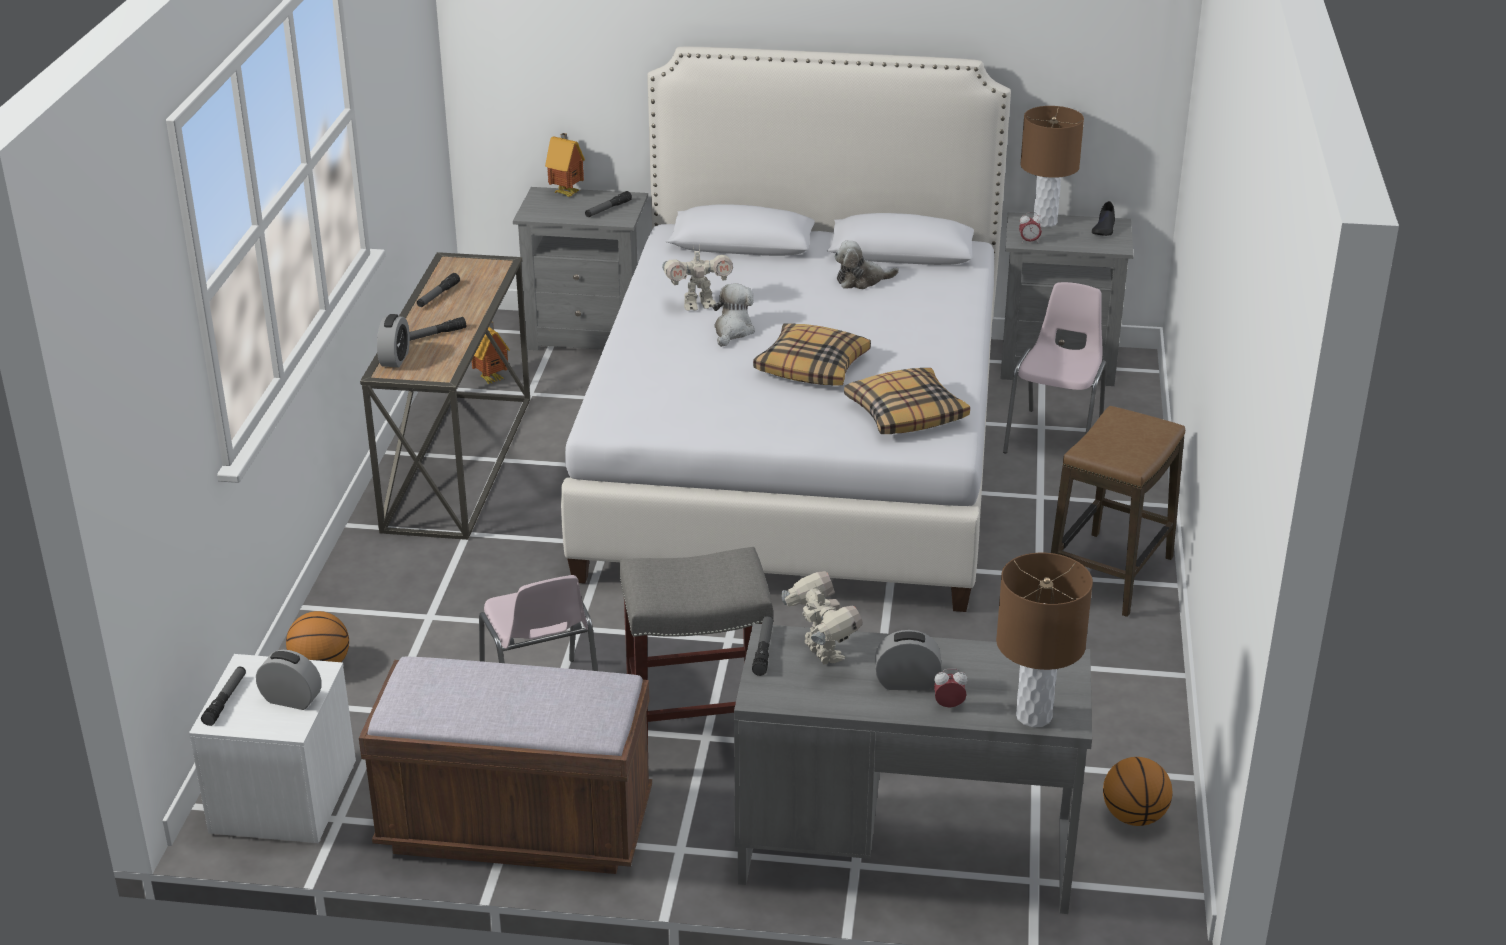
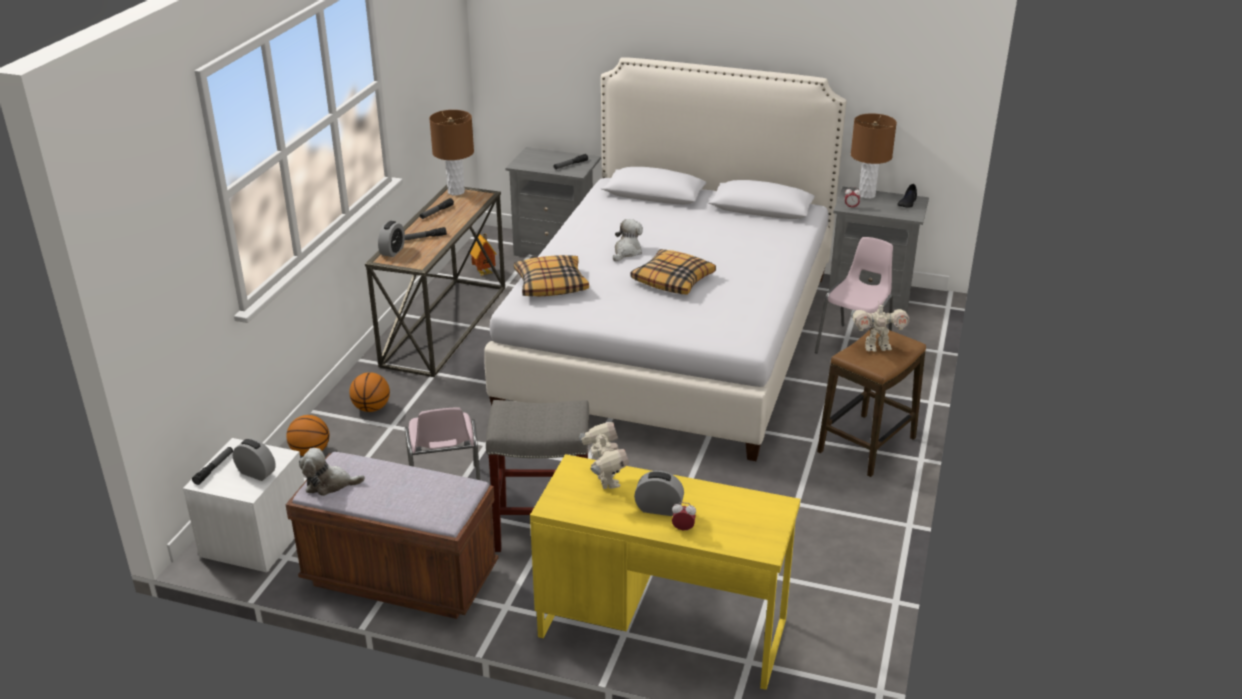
camera: 10 degrees right, 0 degrees up
toy house [545,133,585,197] -> none
toy robot [662,245,733,311] -> toy robot moved to [851,301,909,352]
grey desk [734,623,1092,914] -> yellow desk [530,454,800,690]
flashlight [752,615,773,676] -> none
plush toy [834,240,899,289] -> plush toy moved to [299,448,365,496]
pillow [844,368,970,434] -> pillow moved to [514,255,589,296]
brown table lamp [996,553,1093,727] -> brown table lamp moved to [429,110,474,196]
basketball [1103,757,1173,826] -> basketball moved to [349,372,390,412]

